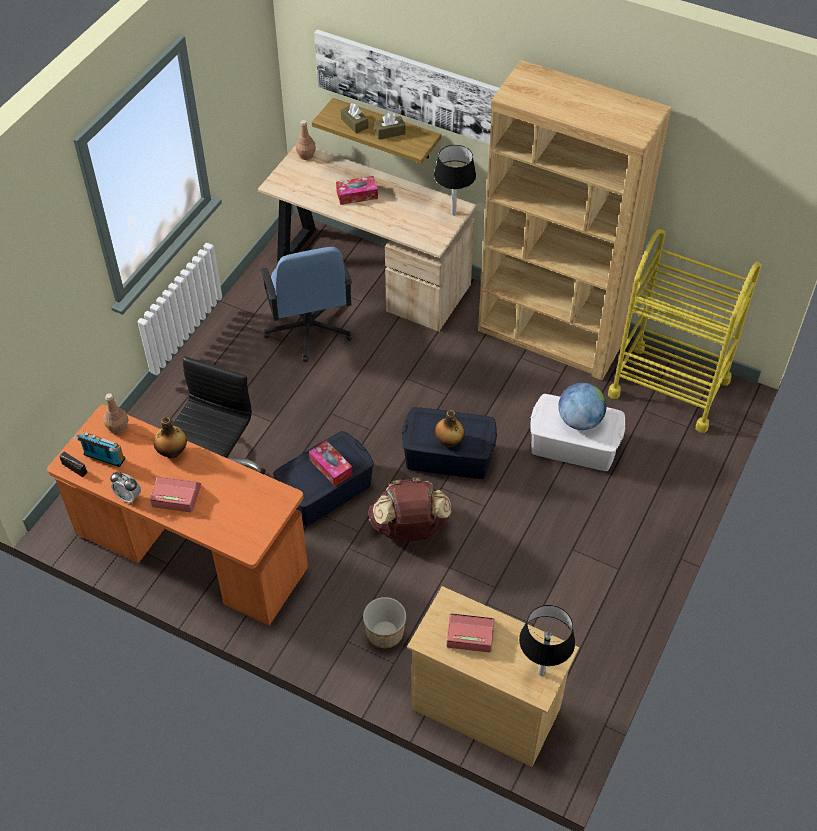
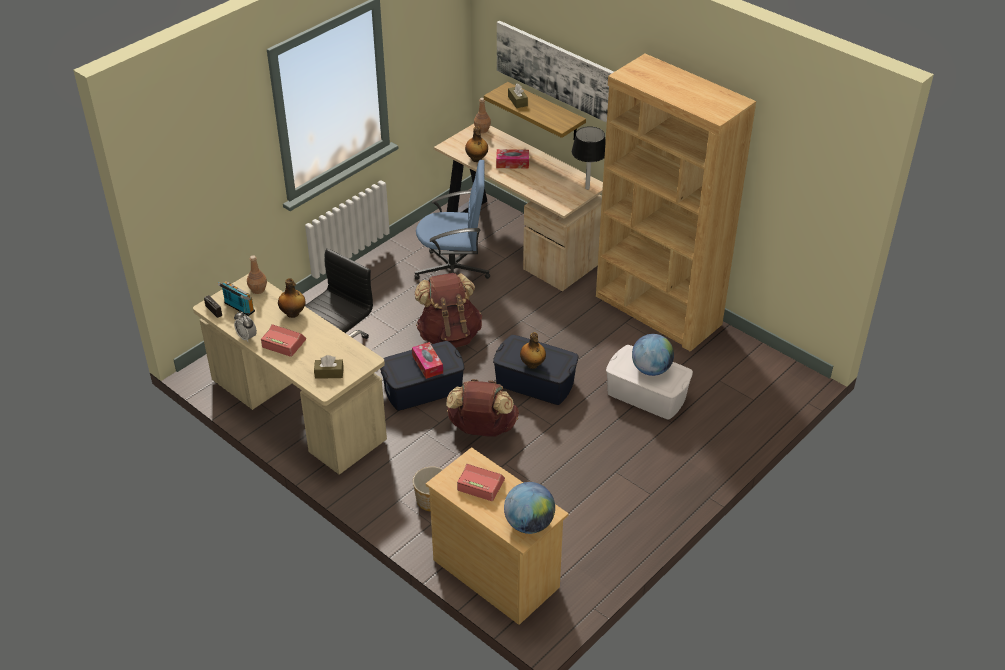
camera: 15 degrees right, 10 degrees down
orange desk [47,405,308,626] -> beige desk [193,274,387,475]
blue office chair [260,247,352,362] -> blue office chair turned 90 degrees counterclockwise [415,160,490,280]
brown tissue box [375,112,405,140] -> brown tissue box moved to [314,355,344,379]
black table lamp [519,605,575,676] -> globe [504,482,555,534]
yellow cart [608,229,761,433] -> none
none -> brown backpack [415,273,482,348]
none -> bottle [465,127,488,162]

